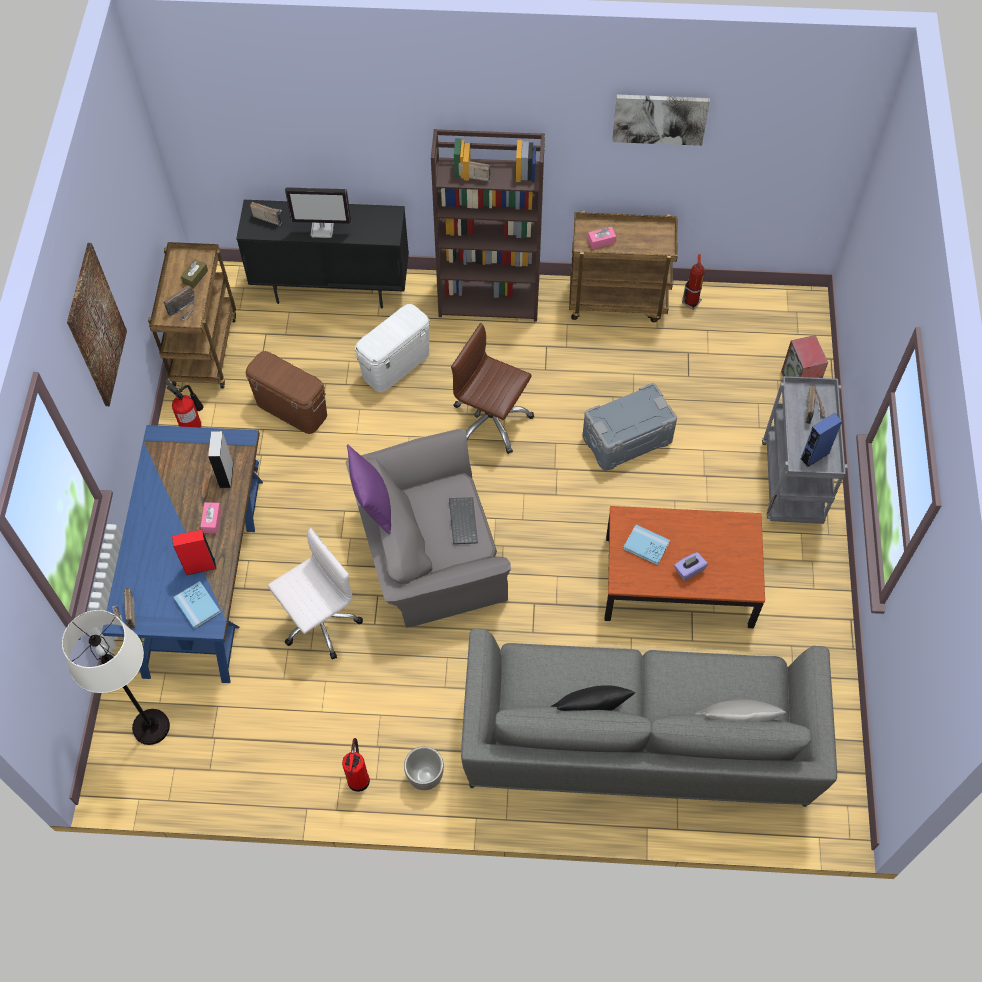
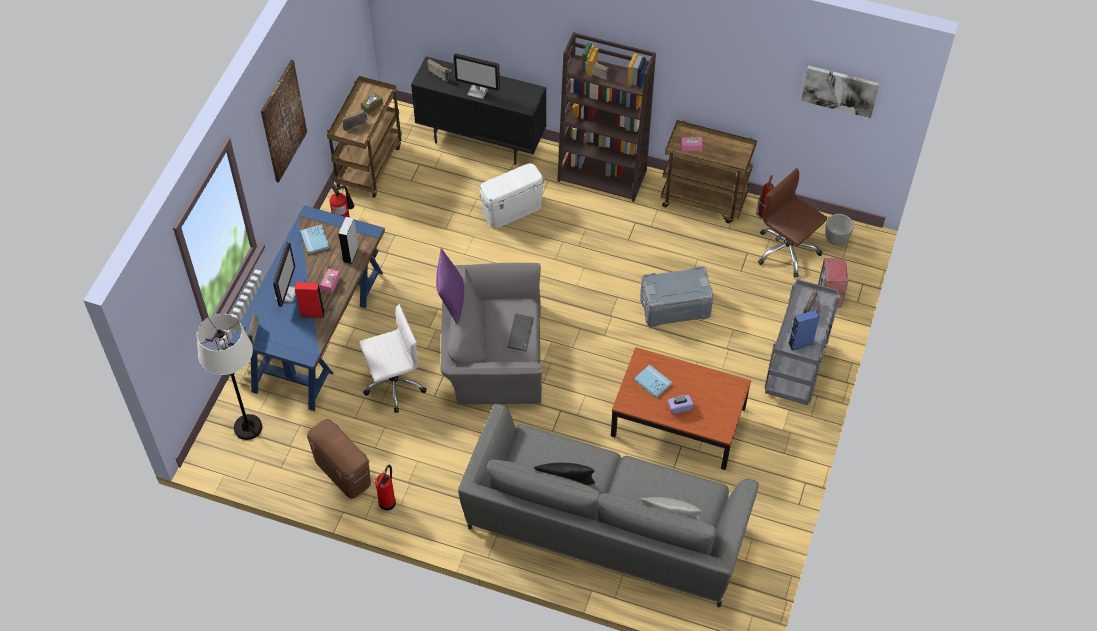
camera: 15 degrees right, 5 degrees down
blue book [174,581,221,629] -> blue book moved to [300,224,330,255]
brown storage box [245,351,327,434] -> brown storage box moved to [307,419,371,498]
planter [404,746,444,790] -> planter moved to [825,214,854,246]
brown office chair [451,323,534,454] -> brown office chair moved to [758,168,827,278]
picture [612,94,710,146] -> picture moved to [801,65,880,118]
none -> monitor [273,242,296,307]

